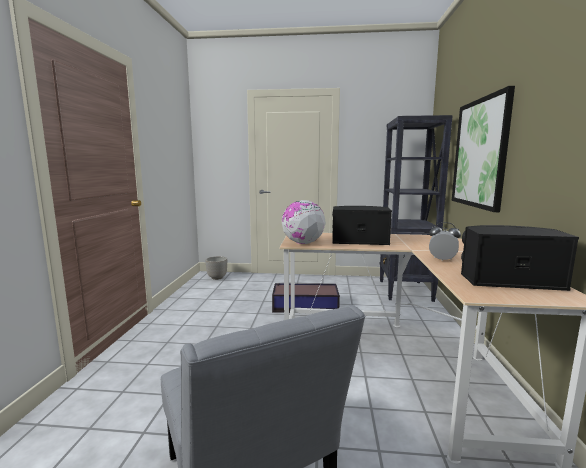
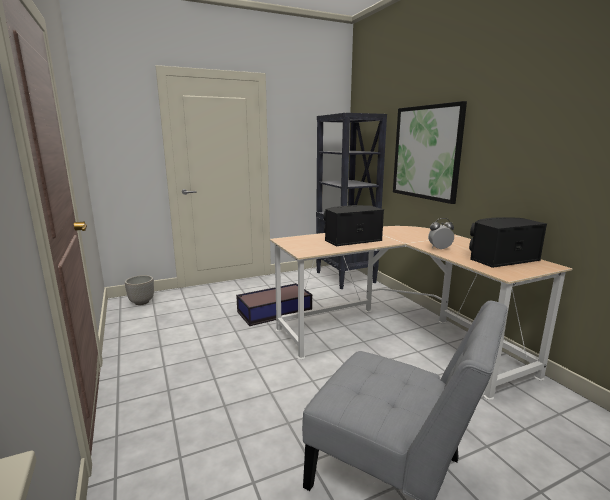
camera: 30 degrees left, 5 degrees up
globe [282,200,326,244] -> none

